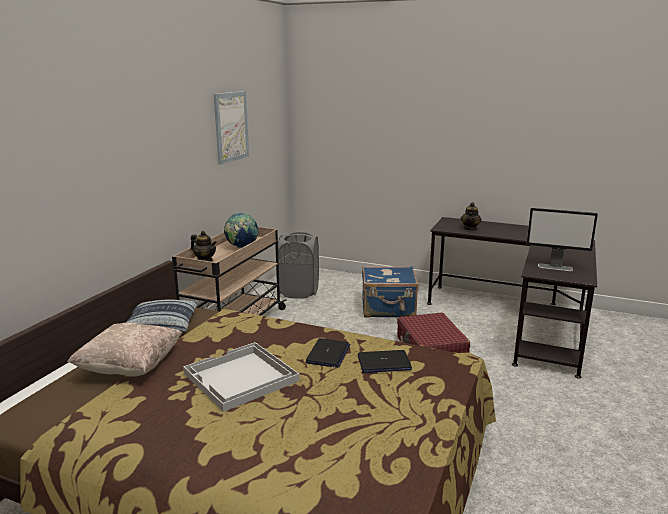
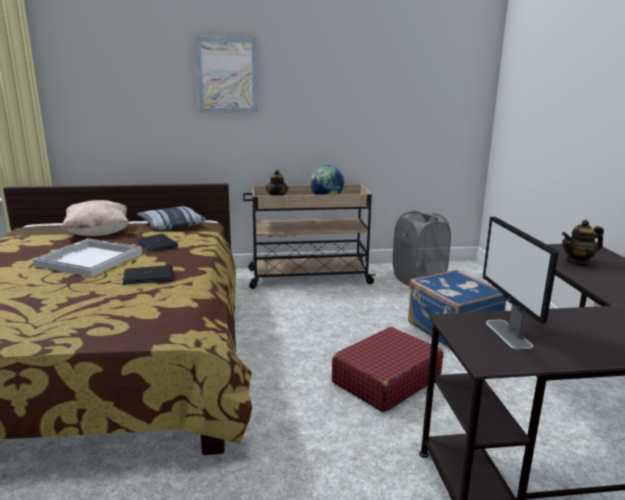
camera: 60 degrees right, 0 degrees up
picture [214,91,249,165] -> picture moved to [195,36,258,113]
laptop [358,350,412,373] -> laptop moved to [136,234,179,252]

